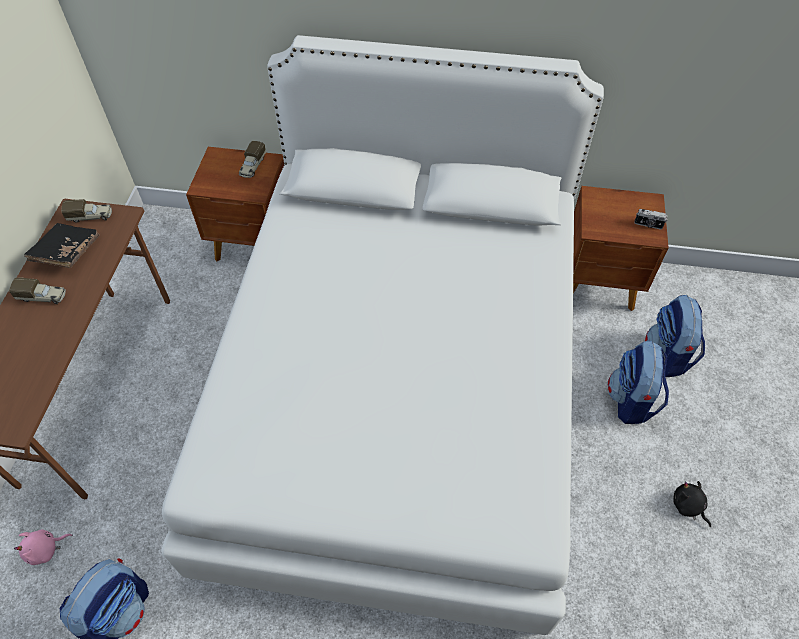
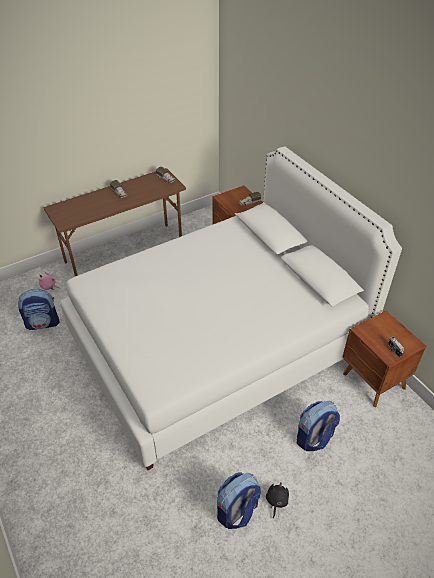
camera: 50 degrees right, 10 degrees down
black book [24,223,99,268] -> none
backpack [645,295,705,377] -> backpack moved to [217,472,261,529]

